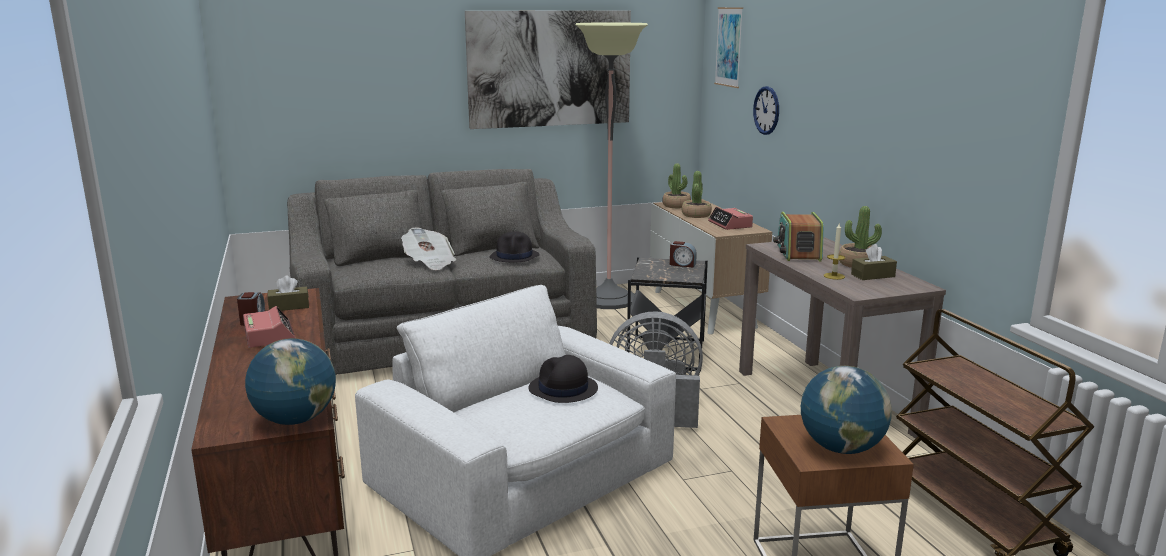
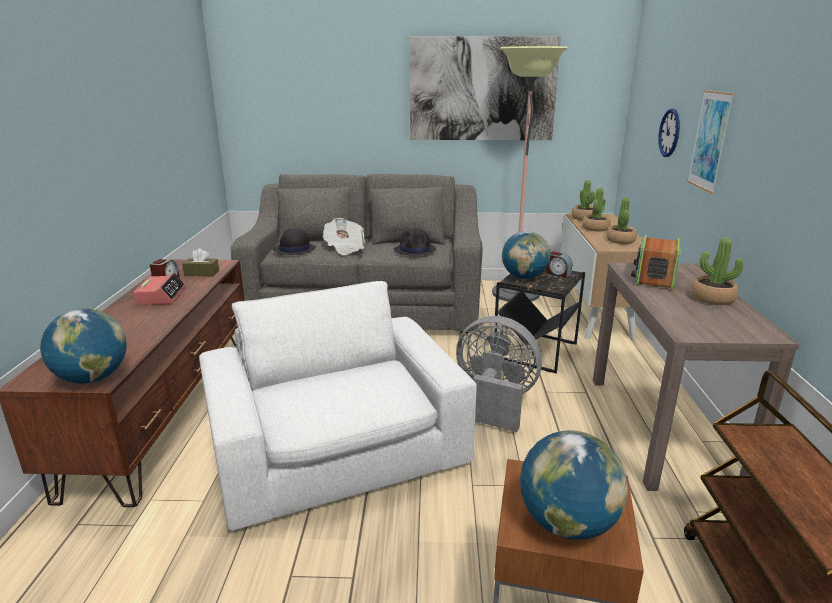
camera: 20 degrees right, 5 degrees up
black hat [529,355,598,403] -> black hat moved to [273,228,316,255]
alarm clock [708,207,753,230] -> potted plant [606,197,637,244]
picture [714,7,743,88] -> picture moved to [687,90,735,194]
candle [824,223,845,280] -> none
brown tissue box [851,244,897,280] -> none
none -> globe [502,231,550,279]

